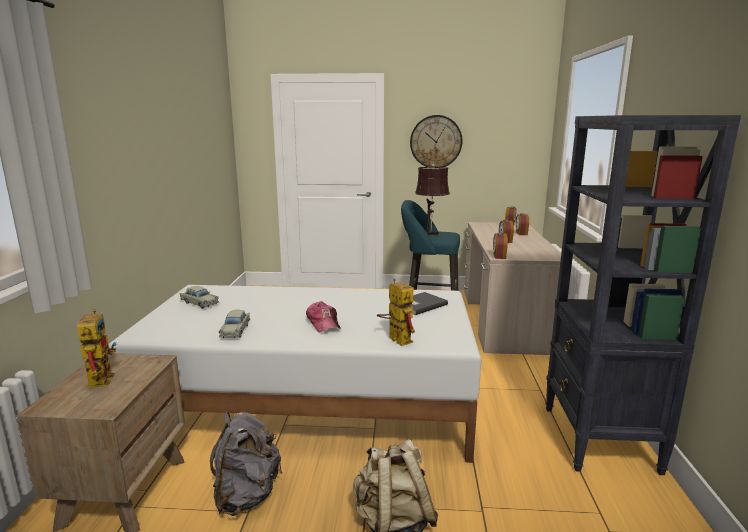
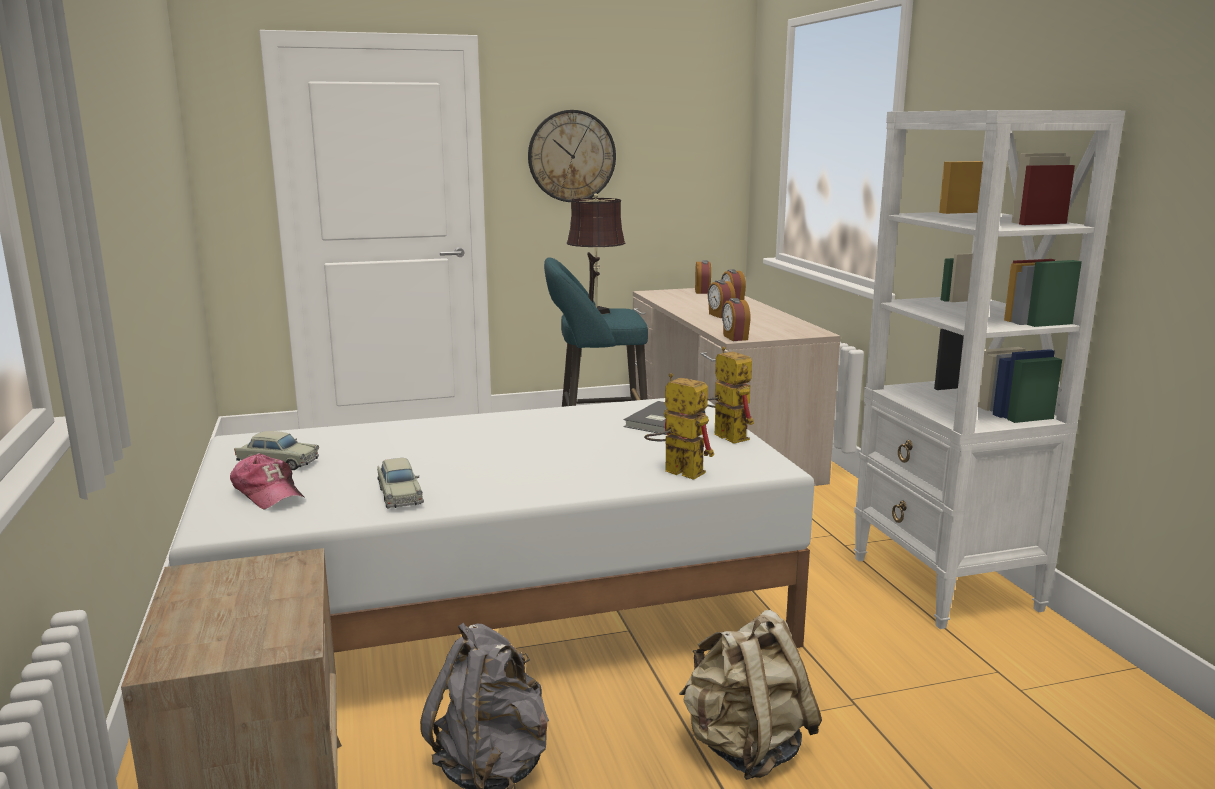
camera: 20 degrees left, 0 degrees up
toy robot [77,309,117,388] -> toy robot moved to [707,347,754,444]
cap [306,301,341,333] -> cap moved to [230,453,305,510]
black bookcase [545,115,741,475] -> white bookcase [854,110,1125,629]

